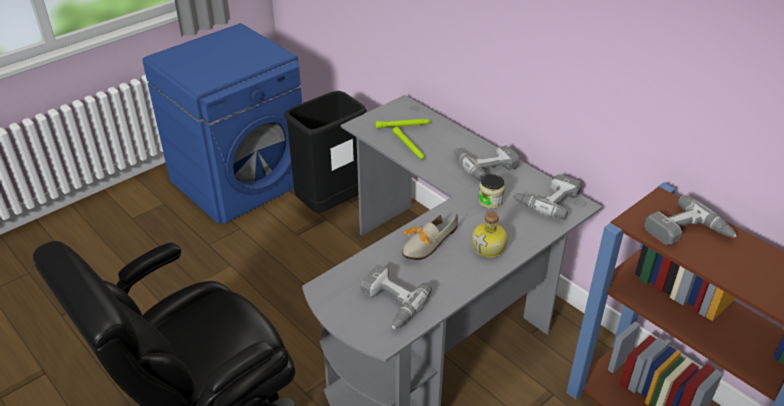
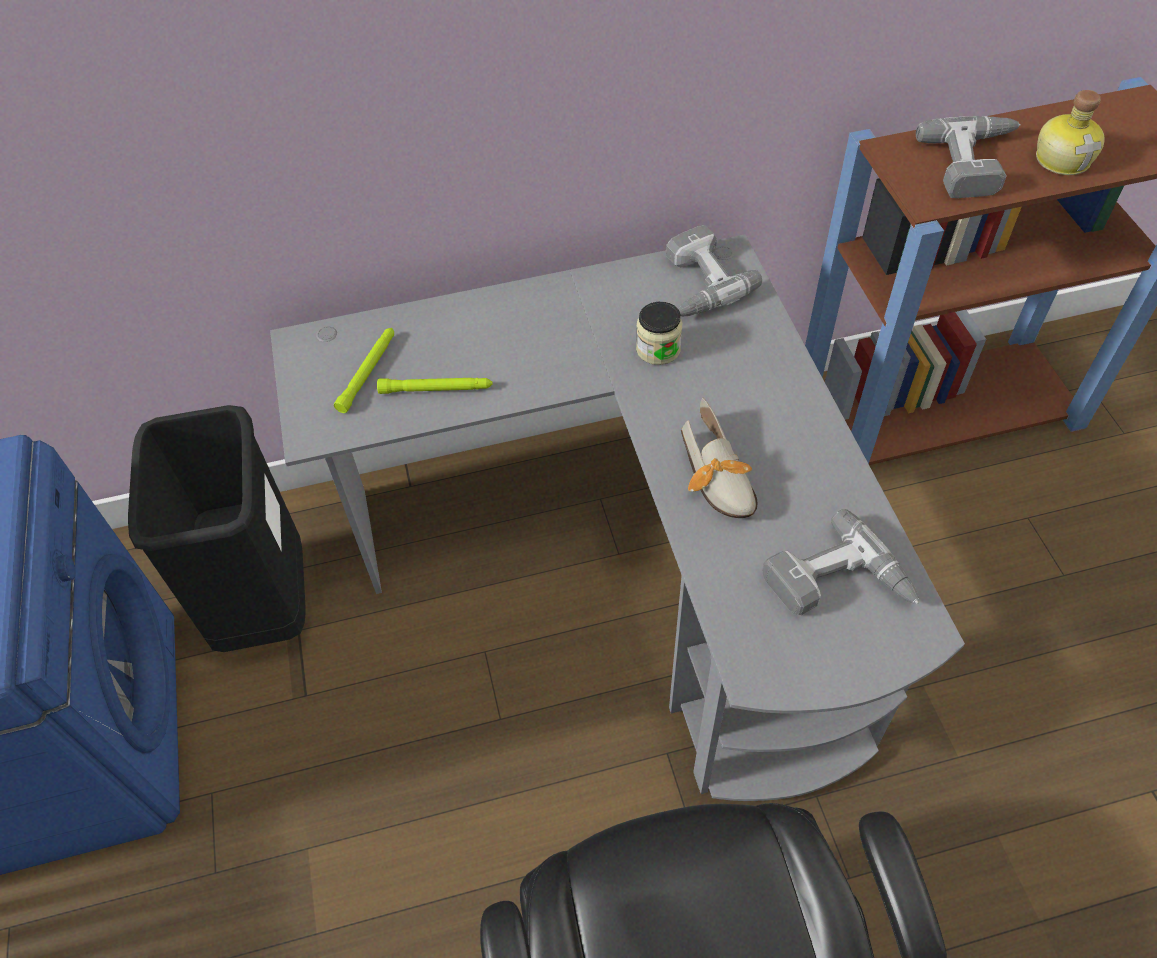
camera: 60 degrees left, 15 degrees up
power drill [454,145,520,181] -> none
bottle [472,212,508,258] -> bottle moved to [1036,90,1105,175]

